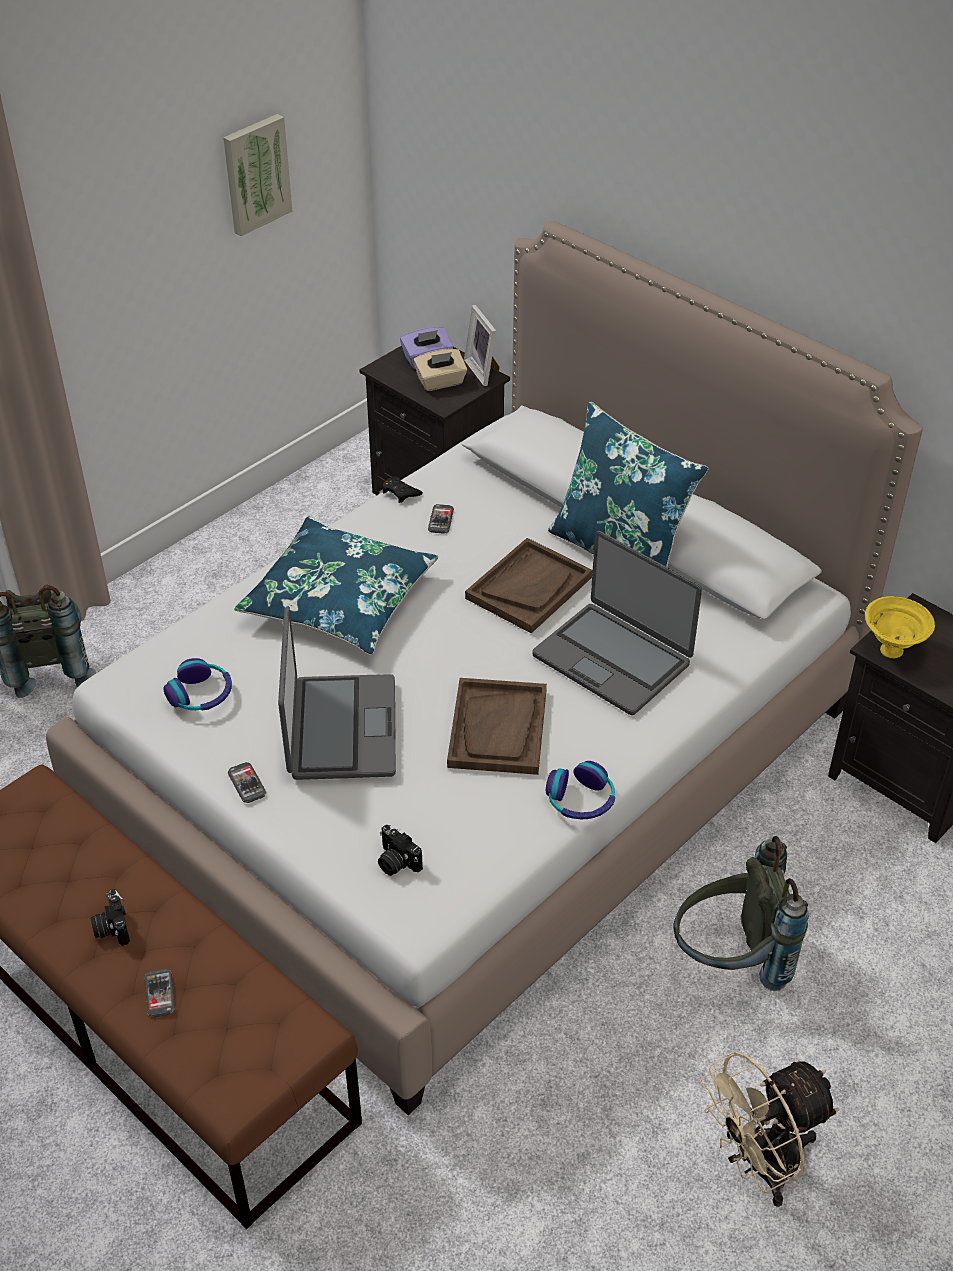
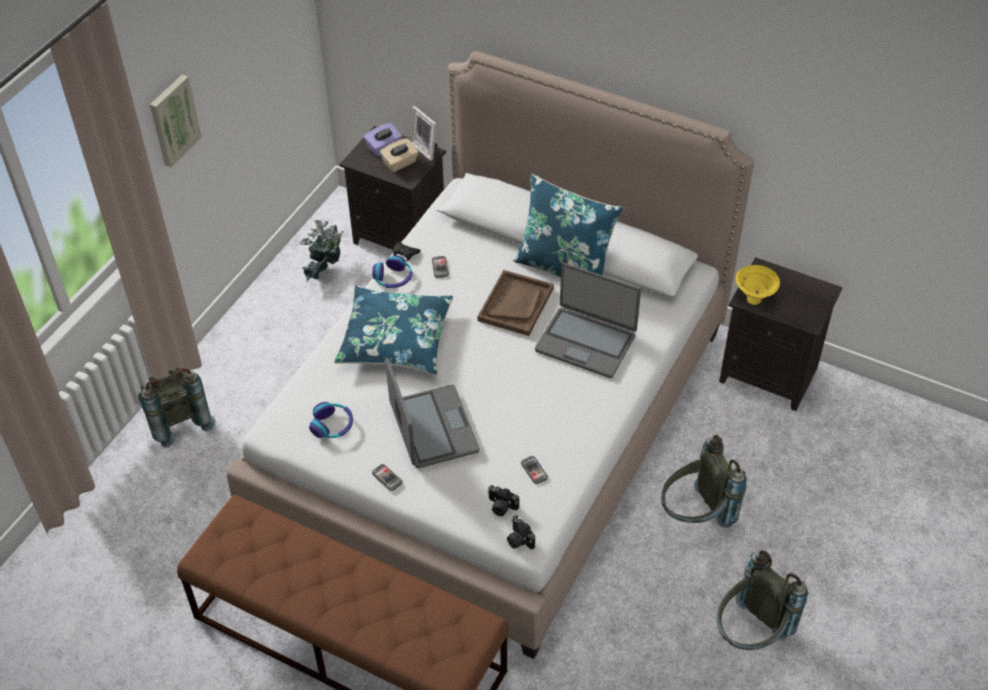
camera: 15 degrees left, 5 degrees up
camera [90,889,130,946] -> camera moved to [507,515,535,549]
phone [144,969,175,1018] -> phone moved to [521,456,548,484]
picture [223,114,293,236] -> picture moved to [150,75,202,167]
brown tray [447,678,547,775] -> none
headphones [546,761,615,819] -> headphones moved to [372,255,413,288]
beige fan [700,1052,839,1207] -> grey backpack [717,550,808,650]
none -> potted plant [299,219,344,281]

